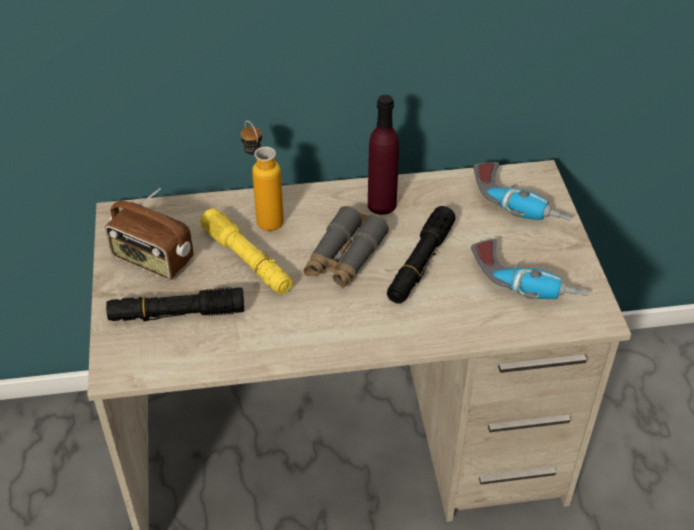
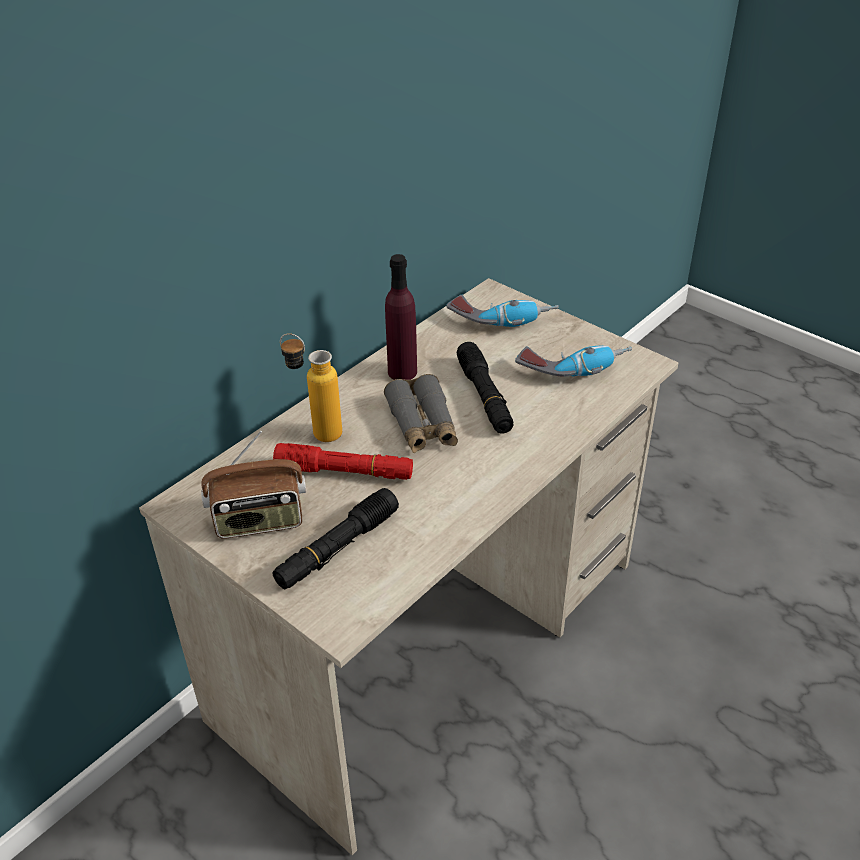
camera: 40 degrees left, 5 degrees down
yellow flashlight [200,208,293,294] -> red flashlight [273,443,413,480]

